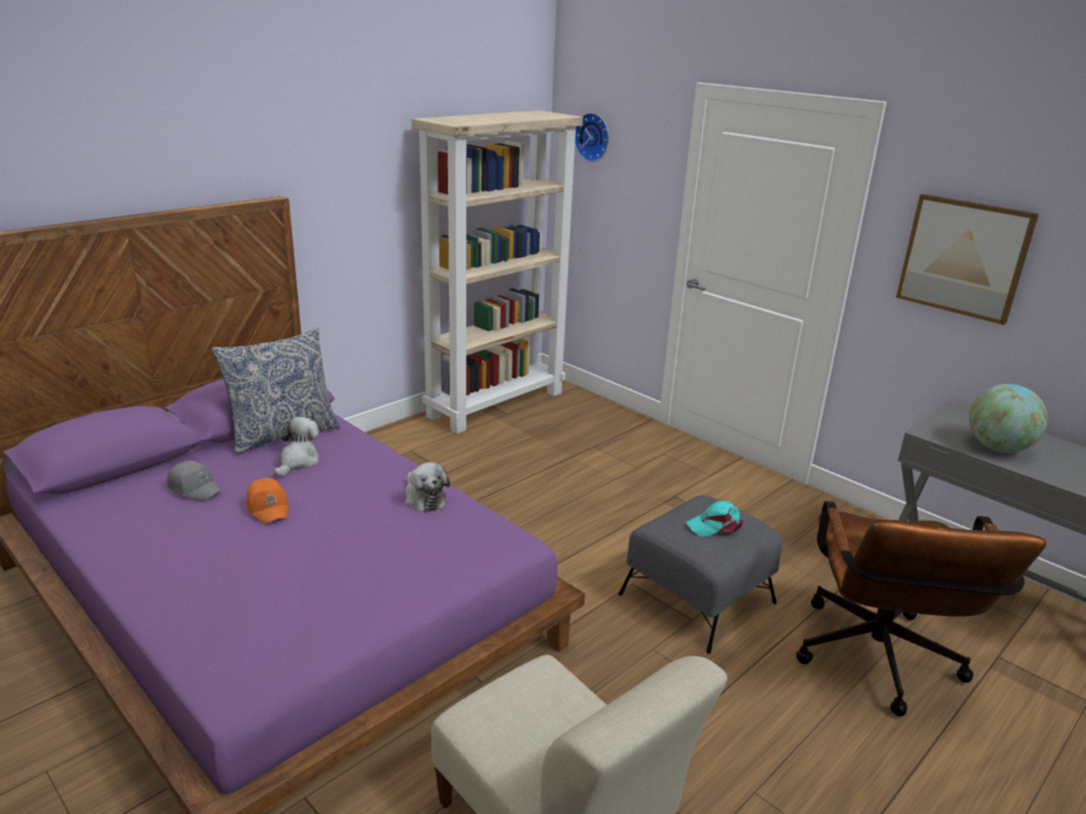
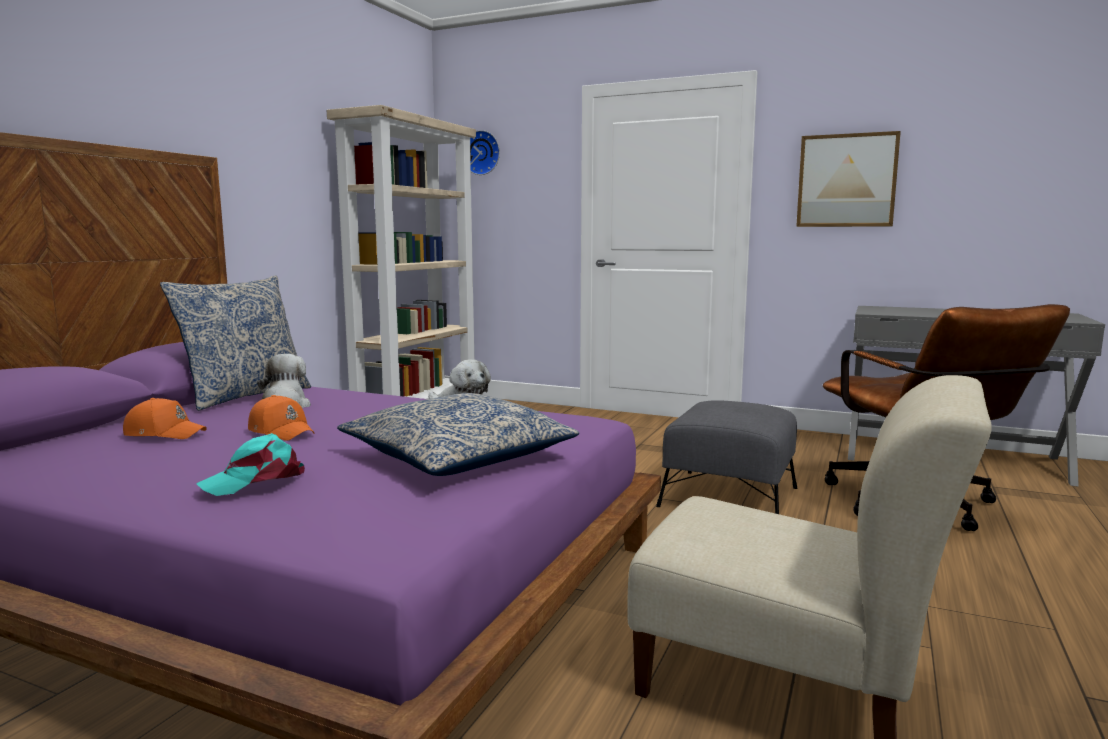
camera: 20 degrees left, 15 degrees down
grey cap [167,461,222,501] -> orange cap [123,398,207,439]
turquoise cap [686,501,743,537] -> turquoise cap moved to [197,433,305,496]
globe [969,384,1048,453] -> none
none -> pillow [337,393,579,476]

